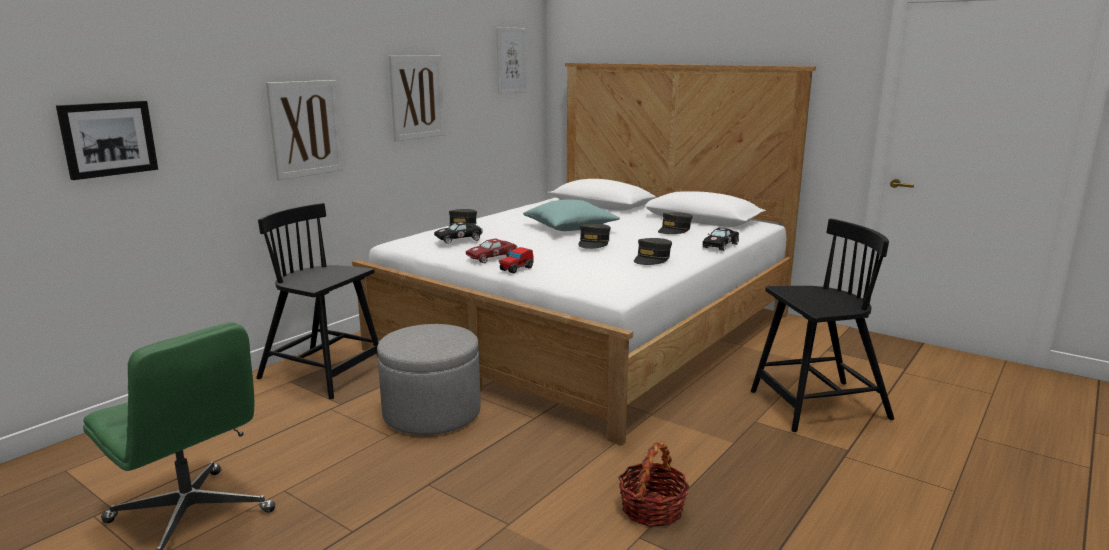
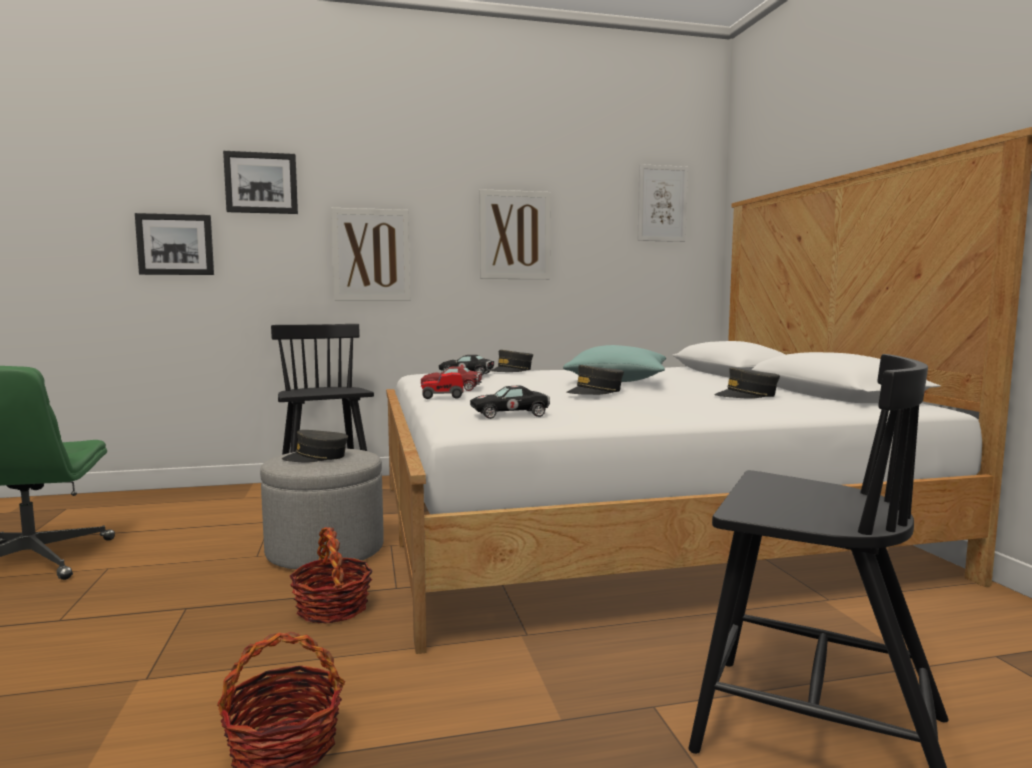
camera: 40 degrees right, 10 degrees down
grey cap [634,238,672,265] -> grey cap moved to [282,430,348,462]
black toy car [703,228,739,251] -> black toy car moved to [470,386,550,419]
none -> picture [223,151,298,214]
none -> basket [290,527,373,624]

